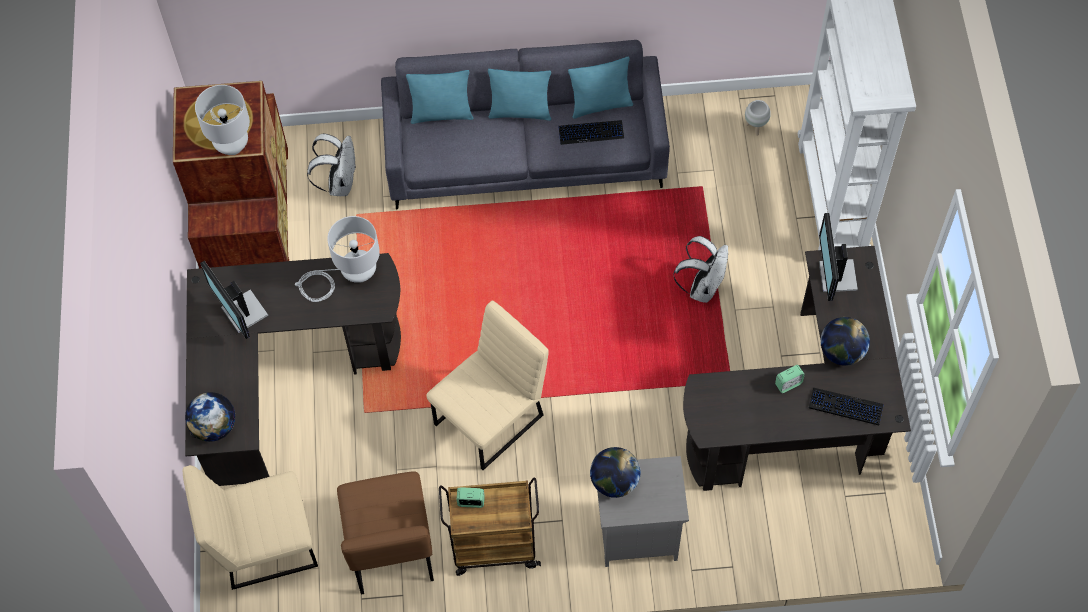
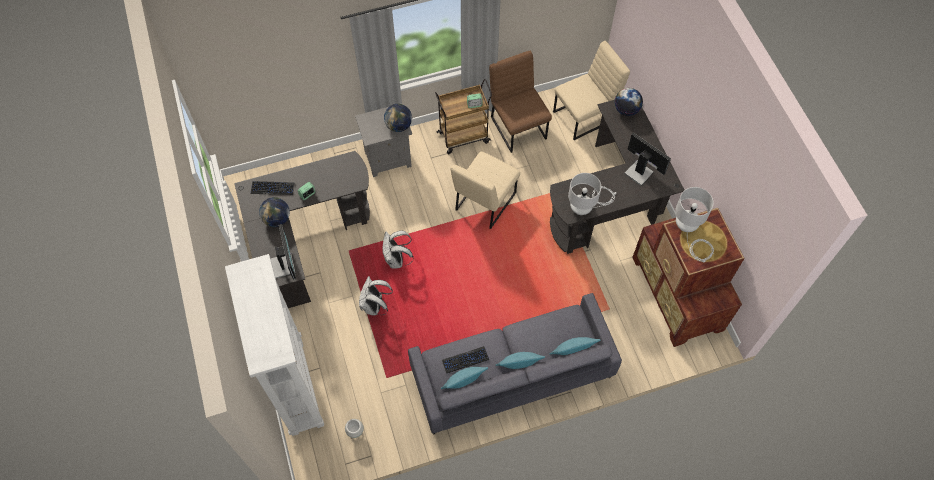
camera: 165 degrees right, 0 degrees up
white backpack [307,134,357,196] -> white backpack moved to [382,230,414,269]

